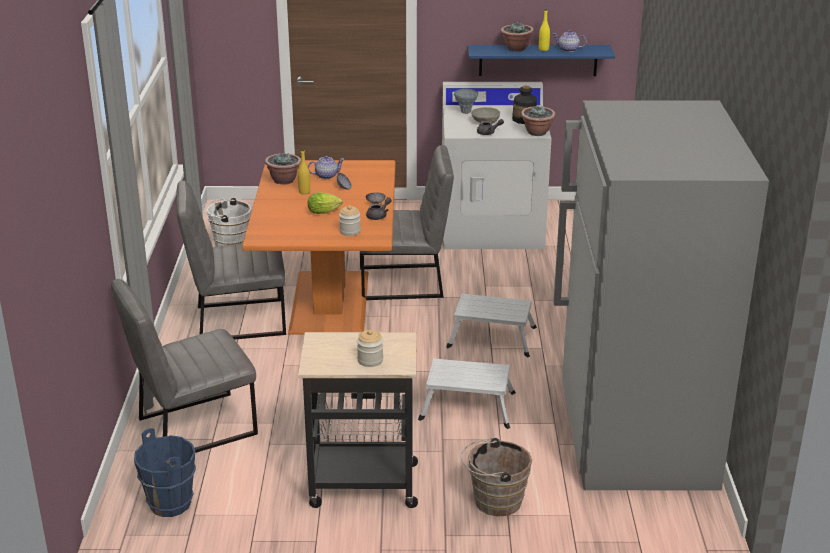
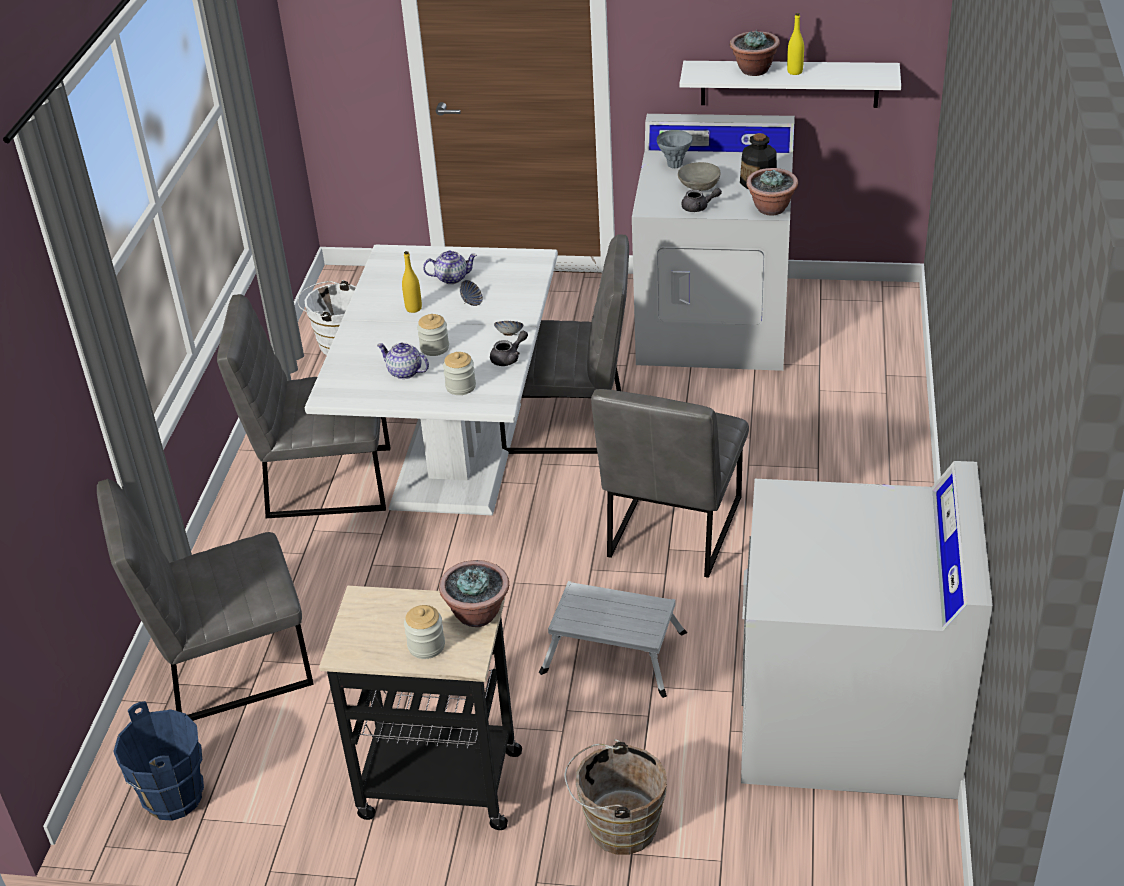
camera: 10 degrees right, 10 degrees up
orange dining table [242,160,396,335] -> white dining table [305,245,558,516]
potted plant [265,152,301,185] -> potted plant moved to [439,560,509,627]
lettuce [308,193,343,214] -> jar [417,314,449,356]
white step ladder [446,293,537,358] -> grey chair [591,389,749,578]
blue shelf [468,45,615,76] -> white shelf [679,61,901,108]
teapot [553,30,587,52] -> teapot moved to [377,342,429,379]
grey fridge [554,100,769,490] -> white washing machine [741,461,993,799]

